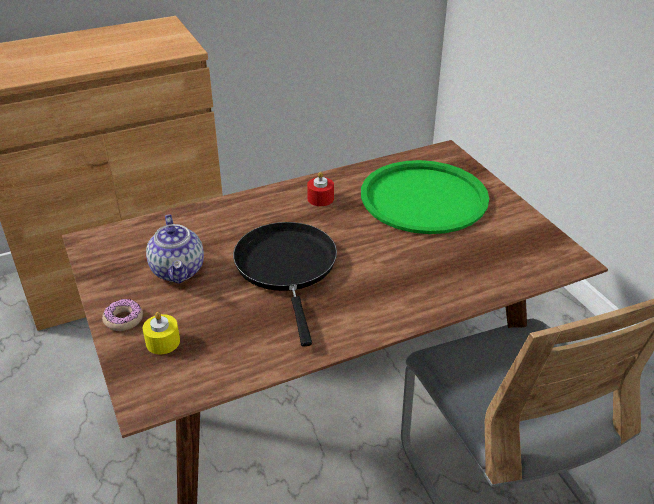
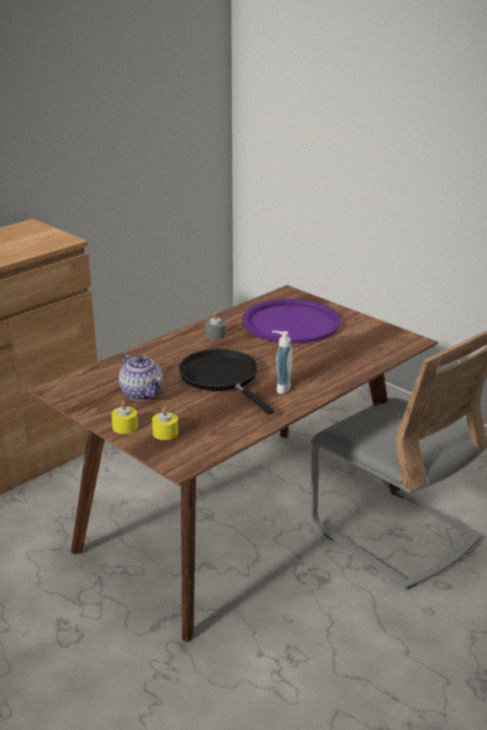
camera: 20 degrees left, 10 degrees down
donut [102,299,143,331] -> yellow candle [112,401,138,434]
red candle [307,172,334,206] -> grey candle [205,312,226,340]
green tray [361,160,489,234] -> purple tray [242,299,341,343]
none -> soap dispenser [272,331,292,394]

